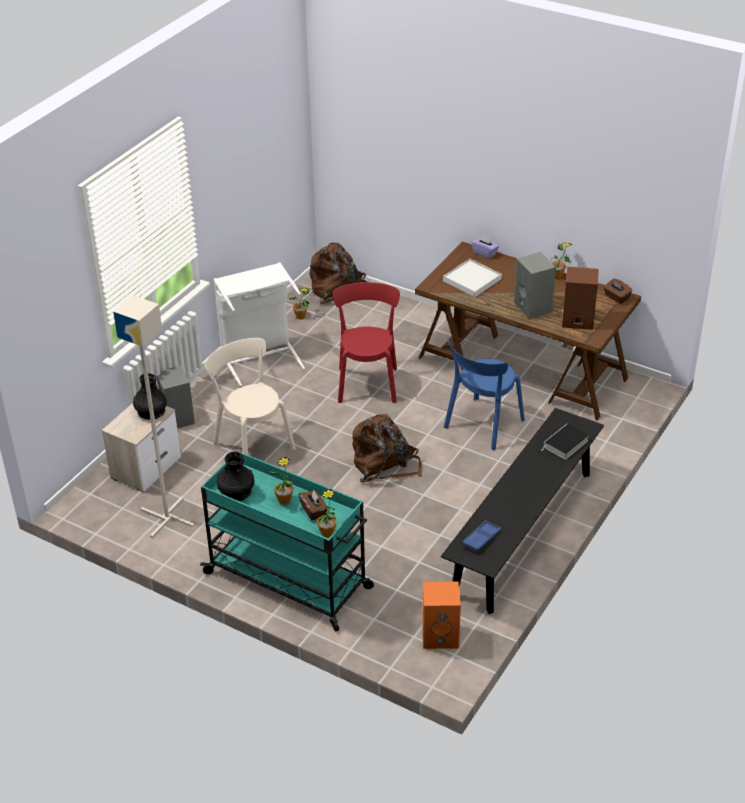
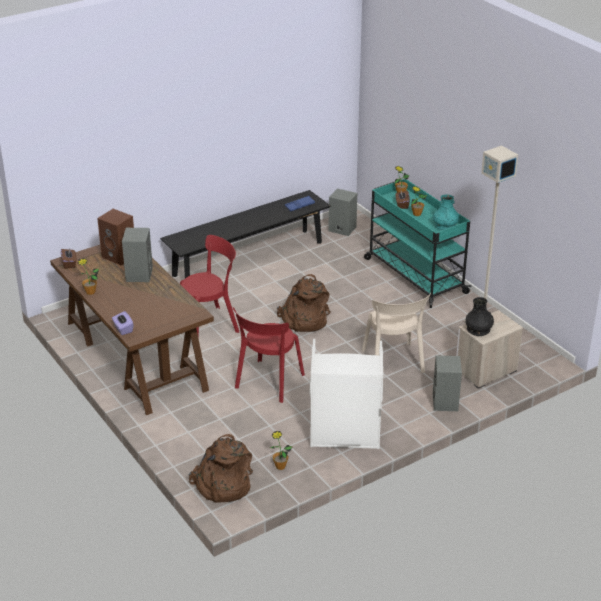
camera: 155 degrees left, 5 degrees down
black vase [217,452,254,501] -> turquoise vase [433,195,459,230]
orange speaker [422,581,461,649] -> grey speaker [328,188,357,236]
white tray [443,259,502,297] -> none
blue chair [444,338,525,450] -> red chair [180,235,239,339]
book [540,424,589,460] -> none

